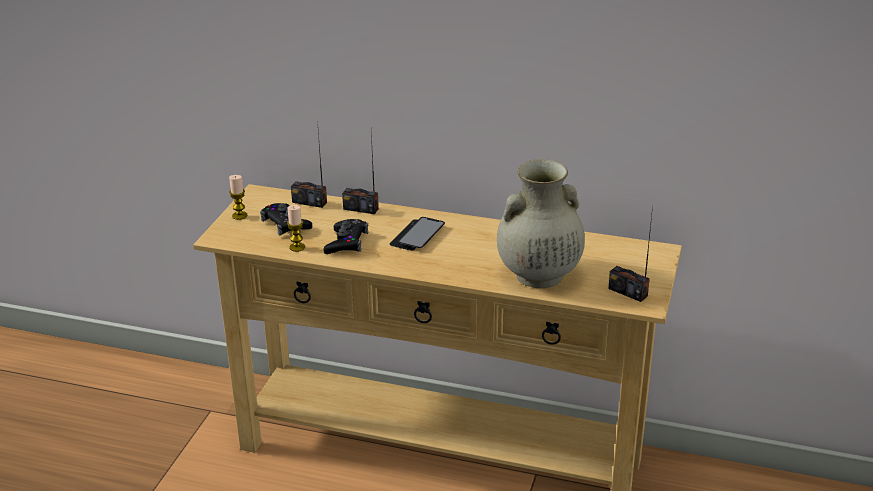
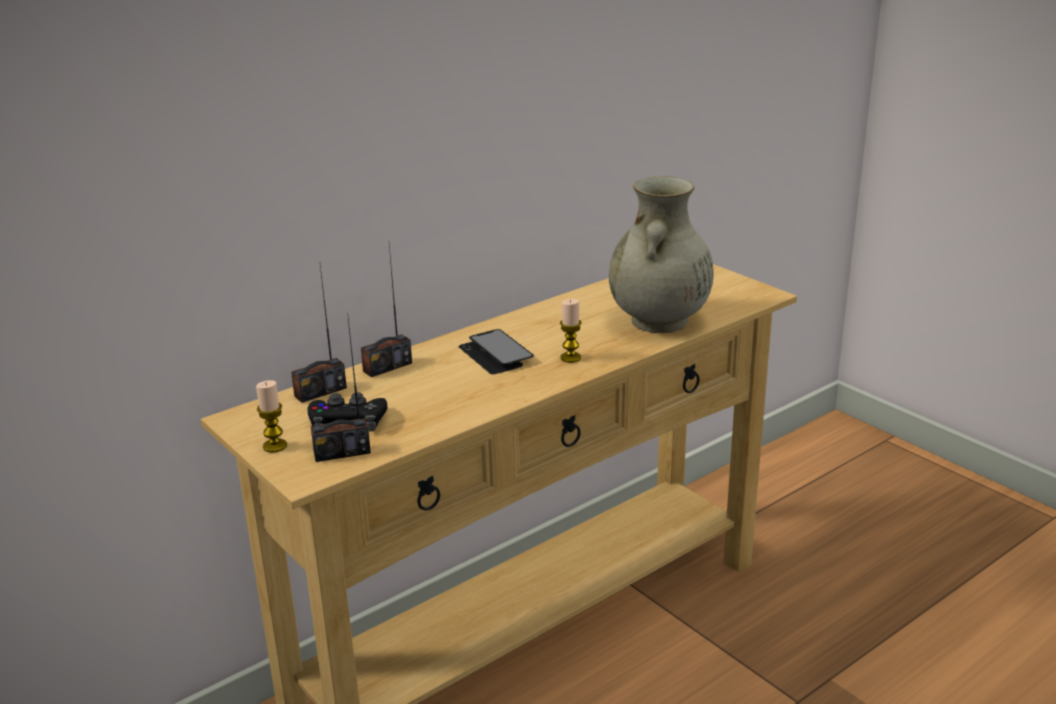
camera: 55 degrees left, 5 degrees down
candle [287,205,305,252] -> candle moved to [560,299,582,363]
black game controller [323,219,368,254] -> none
radio [608,206,653,302] -> radio moved to [311,318,371,462]

